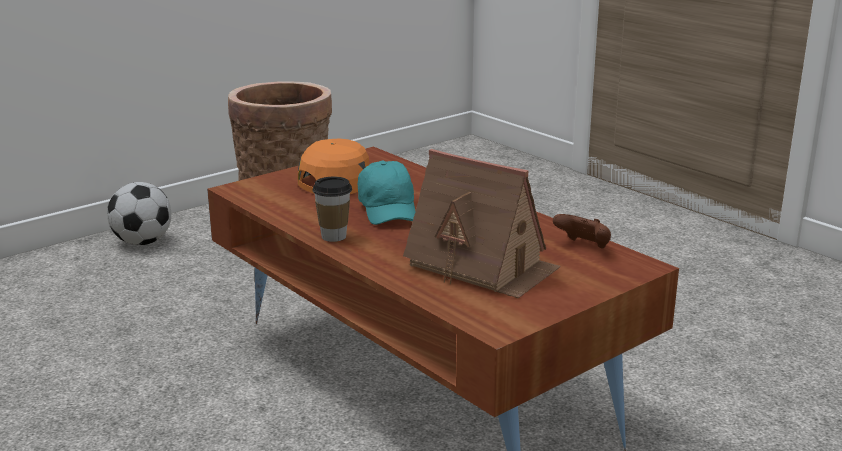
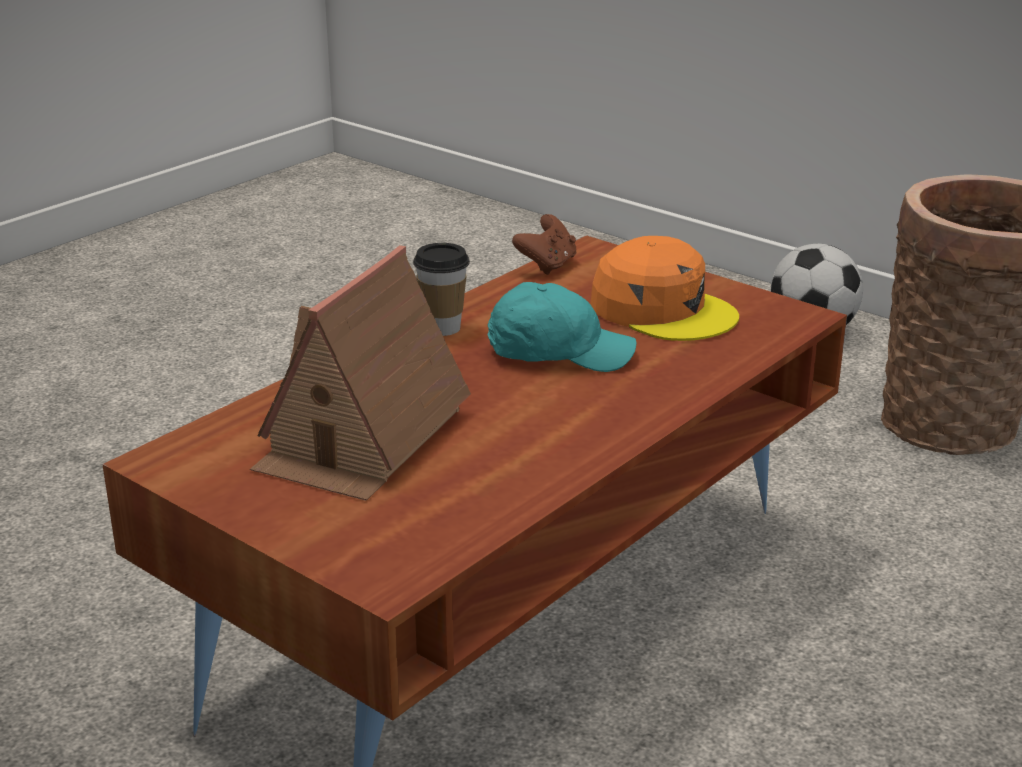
camera: 80 degrees right, 5 degrees up
turquoise cap [358,160,416,225] -> turquoise cap turned 150 degrees counterclockwise [487,282,637,372]
brown game controller [553,214,611,249] -> brown game controller moved to [512,214,576,275]

